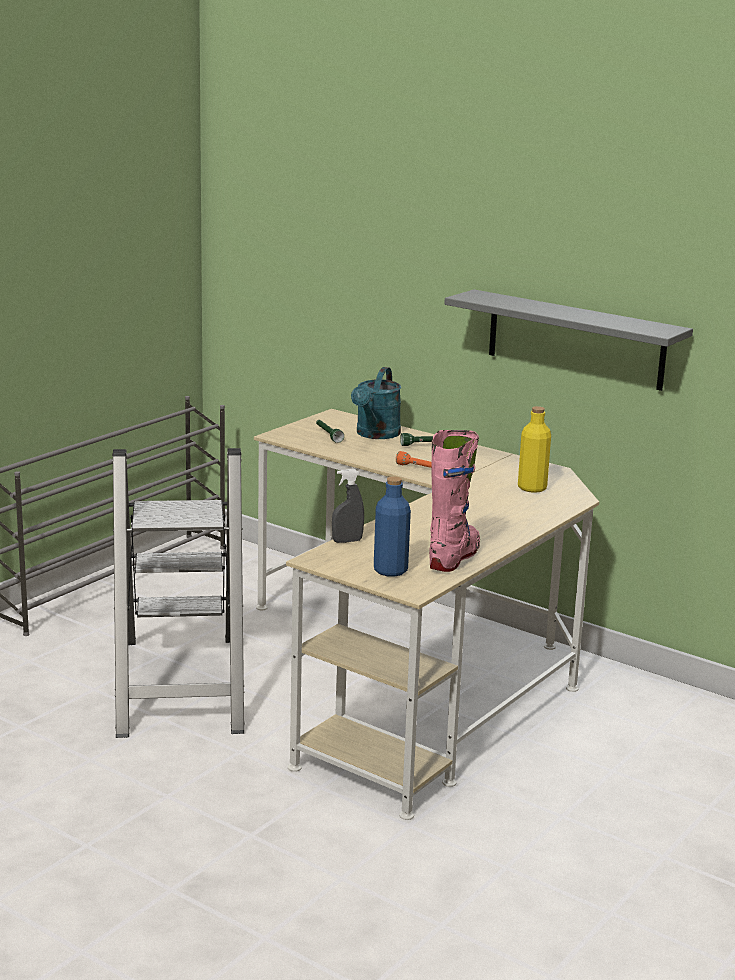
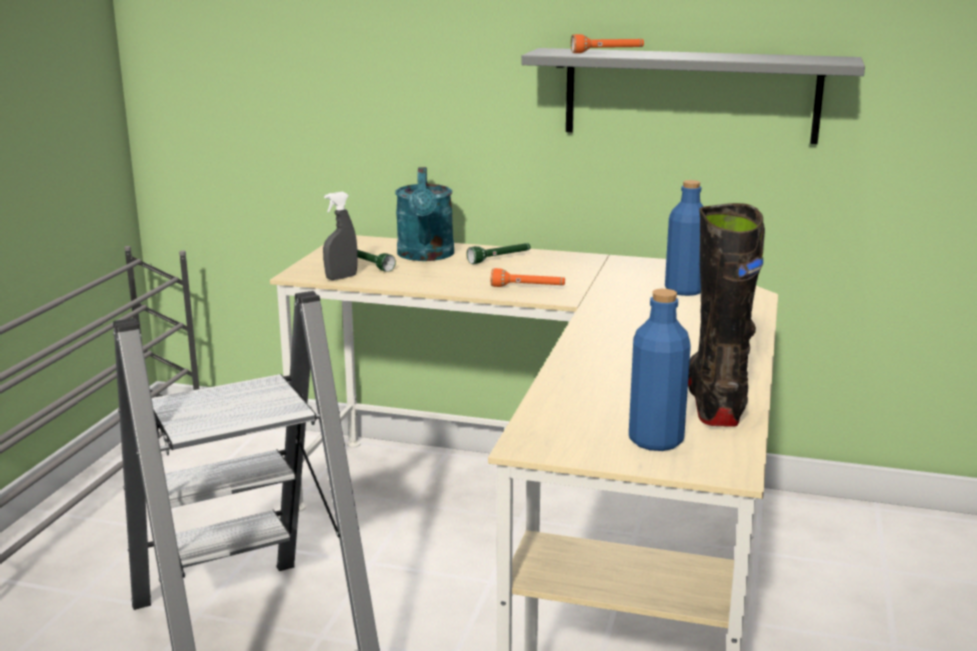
camera: 20 degrees left, 0 degrees up
grey spray bottle [332,469,364,543] -> grey spray bottle moved to [323,192,358,280]
pink boot [429,430,480,572] -> black boot [688,203,765,427]
yellow bottle [518,406,551,493] -> blue bottle [665,180,704,296]
none -> orange flashlight [571,34,644,53]

